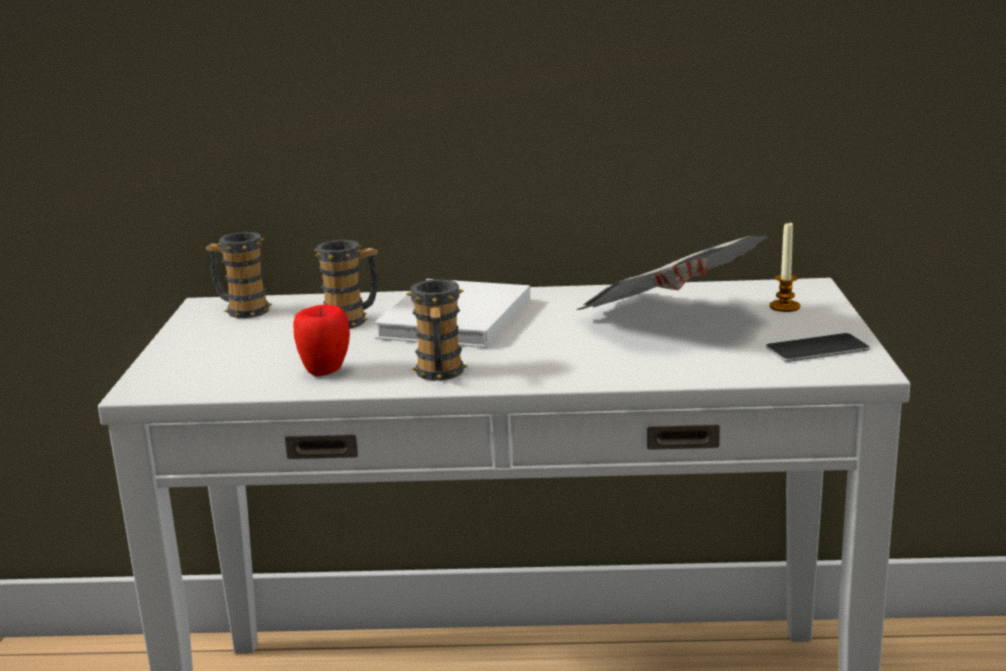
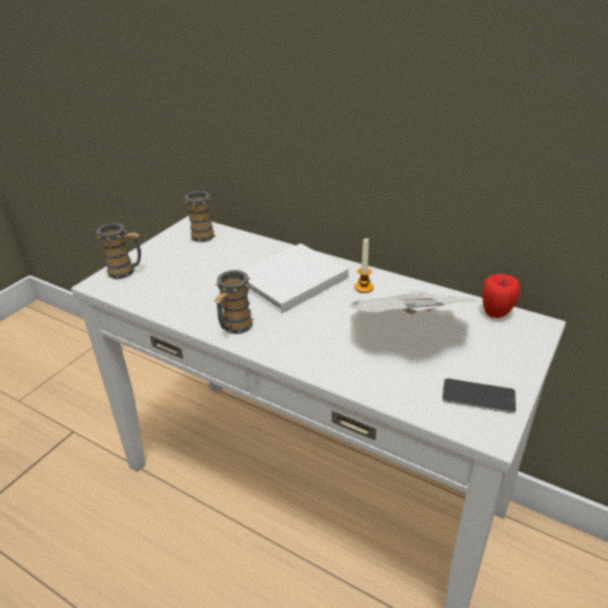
camera: 30 degrees right, 15 degrees up
apple [293,305,350,376] -> apple moved to [482,274,520,318]
mug [314,240,378,328] -> mug moved to [95,223,141,279]
candle [770,221,800,312] -> candle moved to [354,238,374,293]

